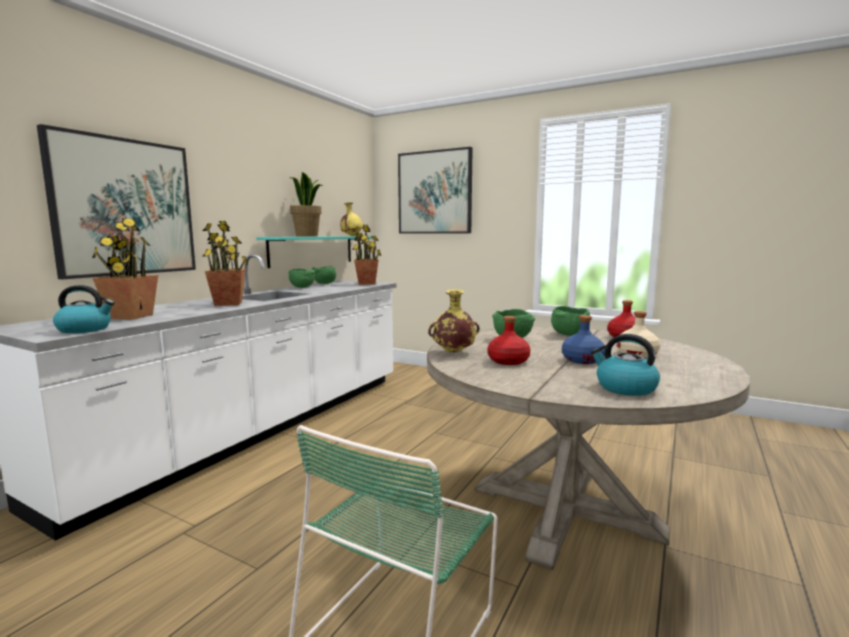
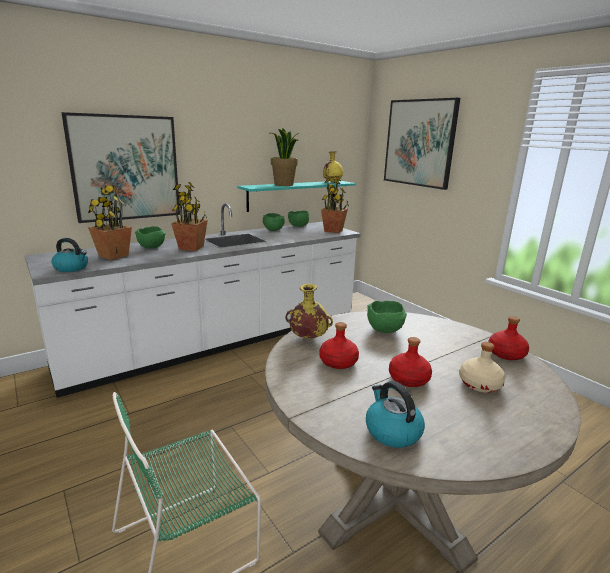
camera: 25 degrees right, 10 degrees up
green bowl [551,306,590,336] -> green bowl moved to [135,226,166,249]
blue bottle [562,315,605,364] -> red bottle [389,337,432,387]

